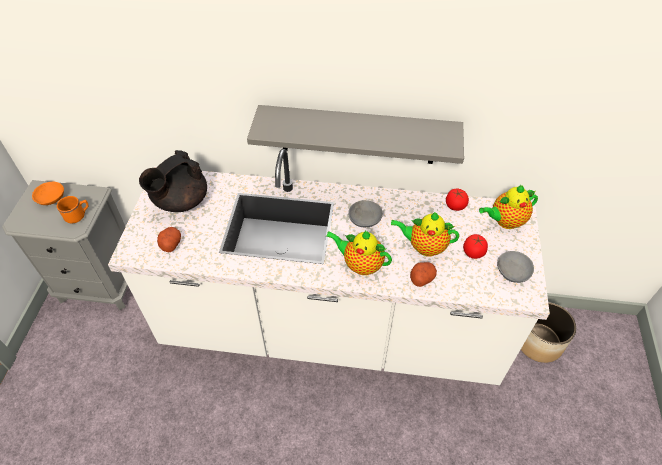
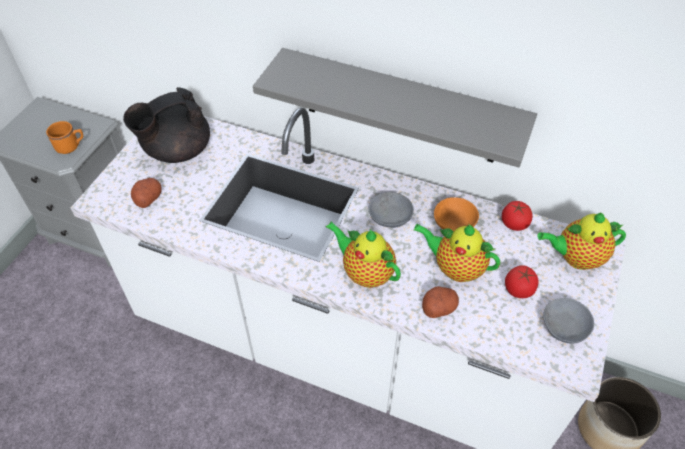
camera: 15 degrees right, 0 degrees up
orange bowl [32,182,64,205] -> orange bowl moved to [434,197,479,231]

